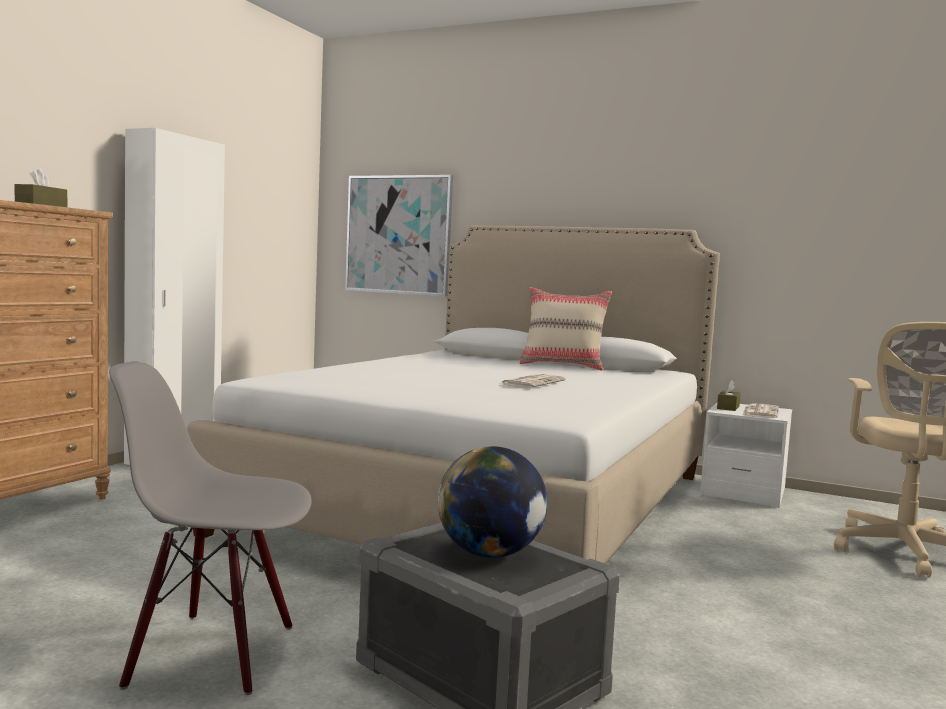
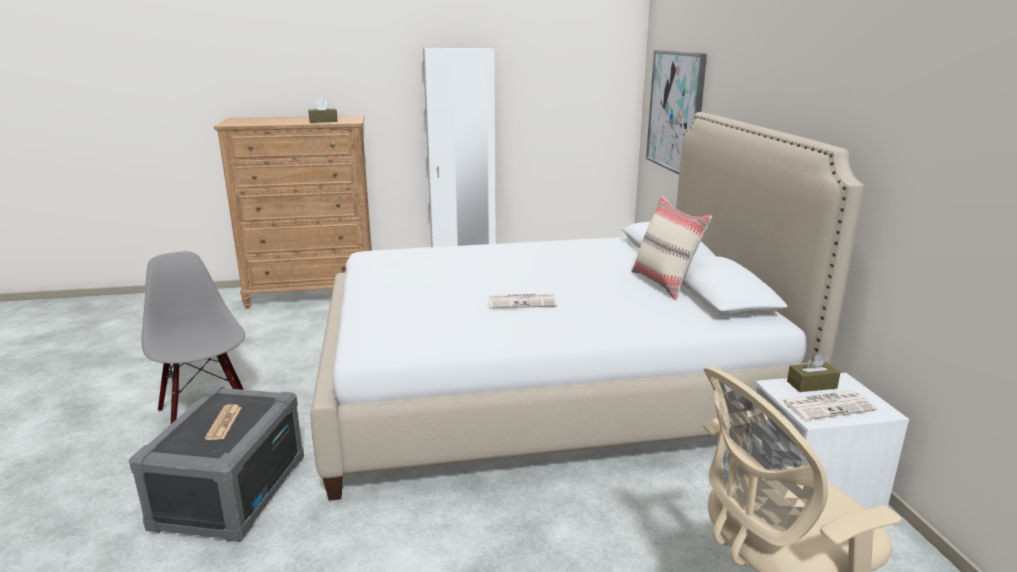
camera: 55 degrees right, 15 degrees up
globe [438,446,547,558] -> newspaper [205,404,242,440]

